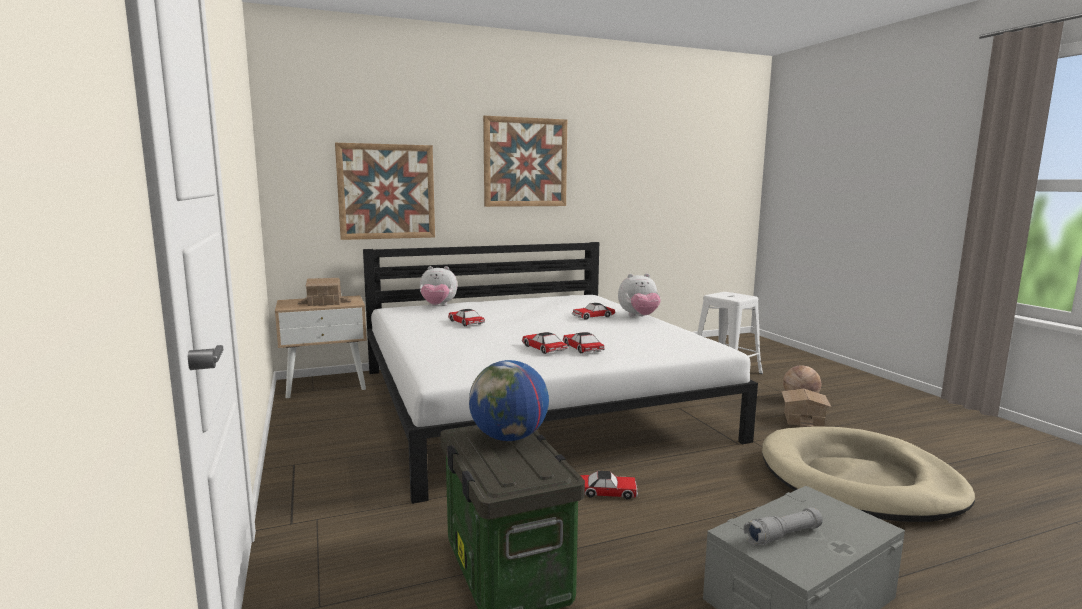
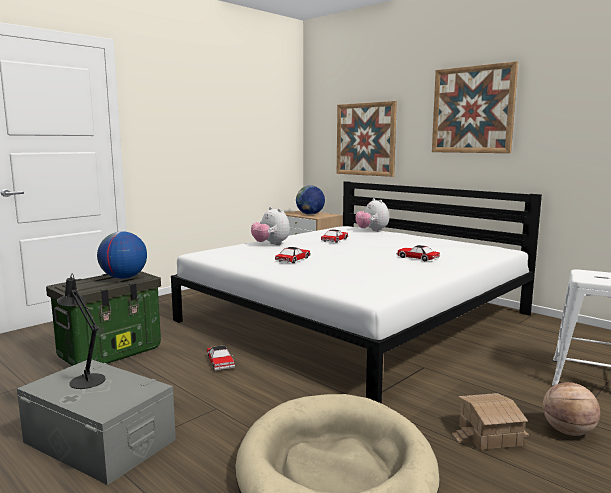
camera: 65 degrees right, 0 degrees up
toy house [298,278,351,306] -> globe [296,185,325,215]
toy car [563,332,605,353] -> none
plush toy [618,273,661,317] -> plush toy moved to [251,207,290,245]
grey flashlight [743,508,823,546] -> black table lamp [57,273,105,389]

